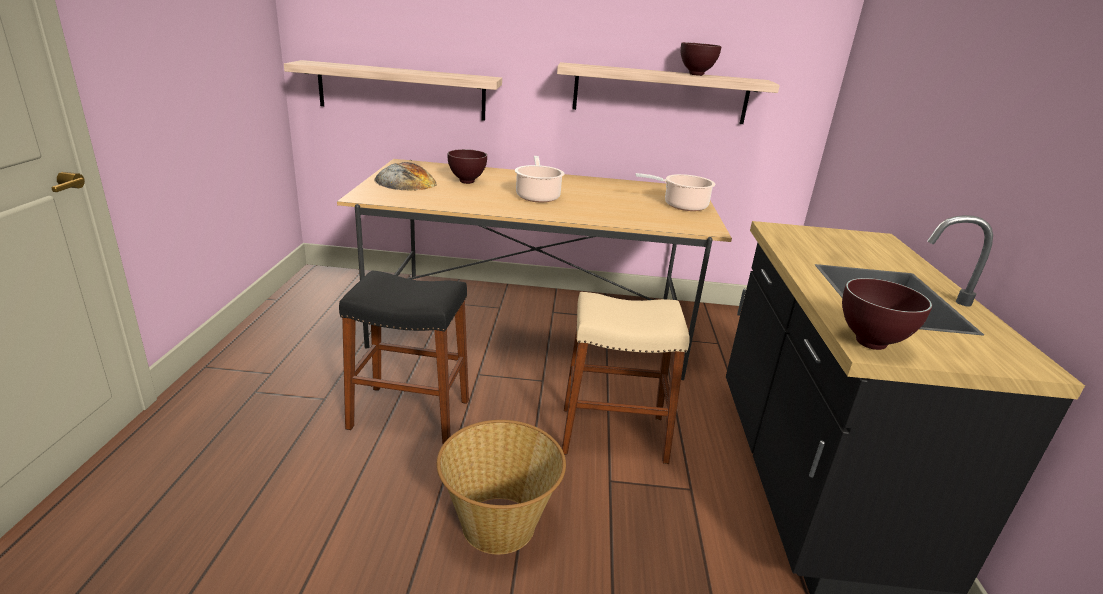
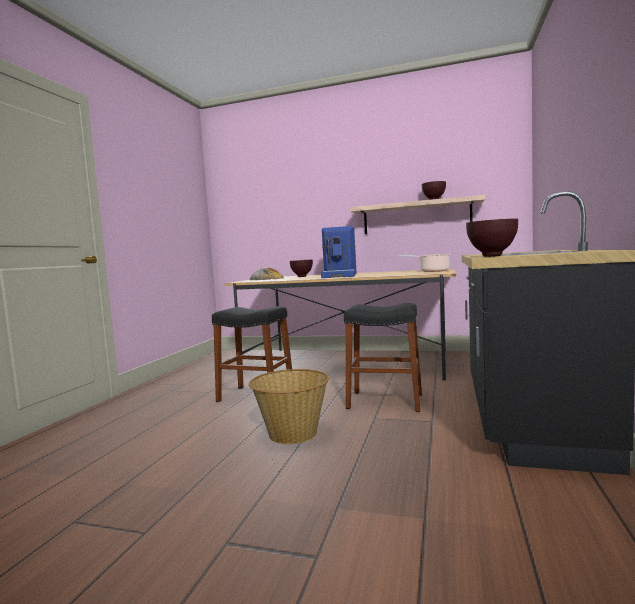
camera: 15 degrees right, 20 degrees down
shelf [284,60,502,121] -> none
cooking pot [515,156,564,202] -> coffee machine [321,226,356,278]
beige stool [562,292,690,464] -> black stool [344,303,422,412]

